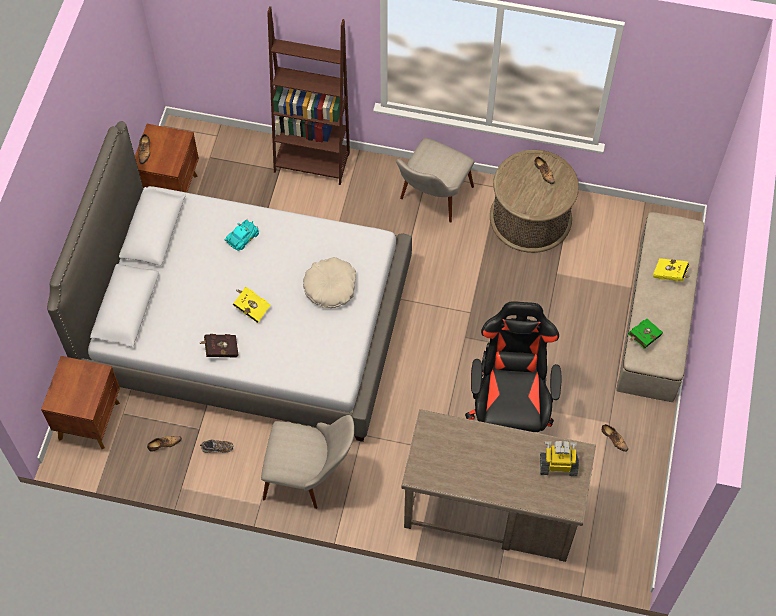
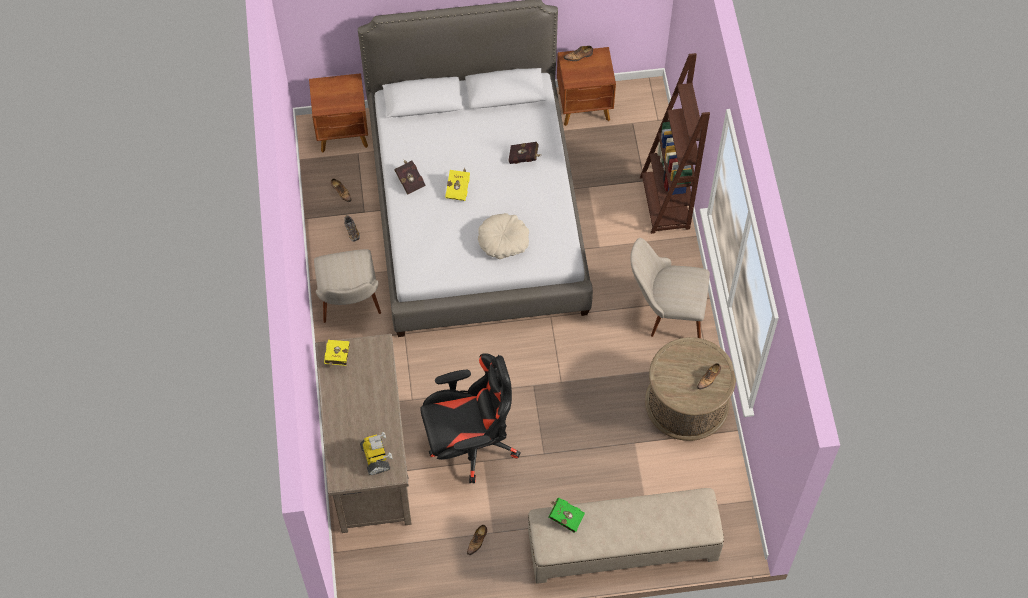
camera: 70 degrees right, 0 degrees up
turquoise toy car [225,218,259,251] -> red book [509,142,541,164]
yellow book [653,258,689,281] -> yellow book moved to [324,340,350,368]

